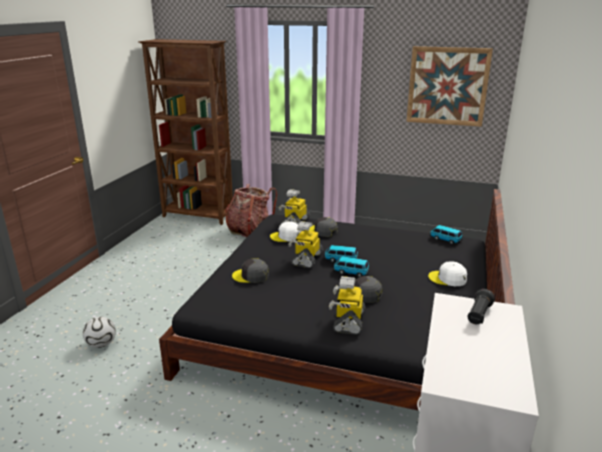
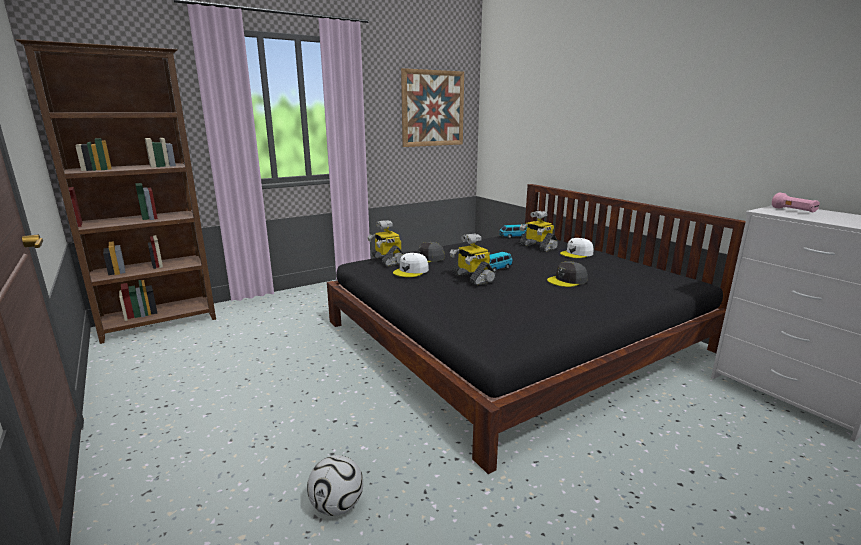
camera: 50 degrees left, 5 degrees down
backpack [225,184,277,237] -> none
grey cap [232,258,269,283] -> none
toy robot [329,276,365,335] -> toy robot moved to [520,211,558,252]
toy car [333,256,369,277] -> none
black flashlight [468,289,495,324] -> pink flashlight [772,193,820,212]

